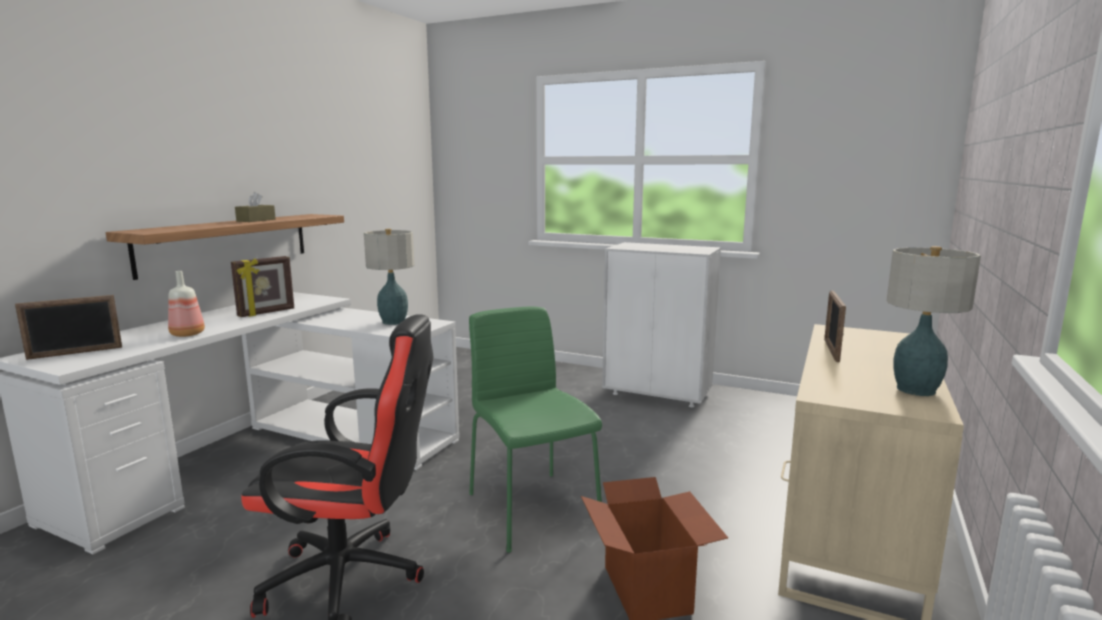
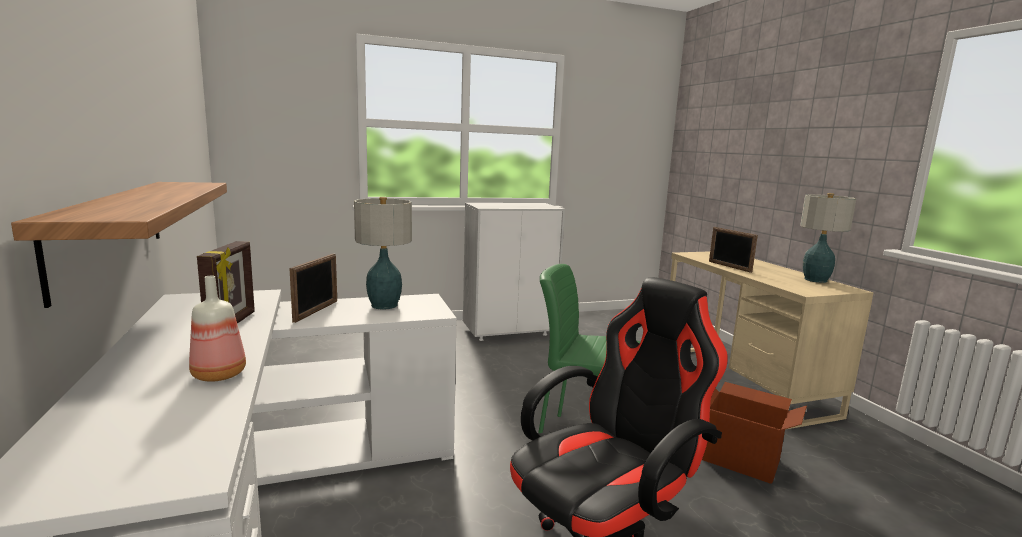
camera: 45 degrees left, 0 degrees up
picture frame [15,295,122,360] -> picture frame moved to [289,254,337,323]
brown tissue box [235,192,276,222] -> none

